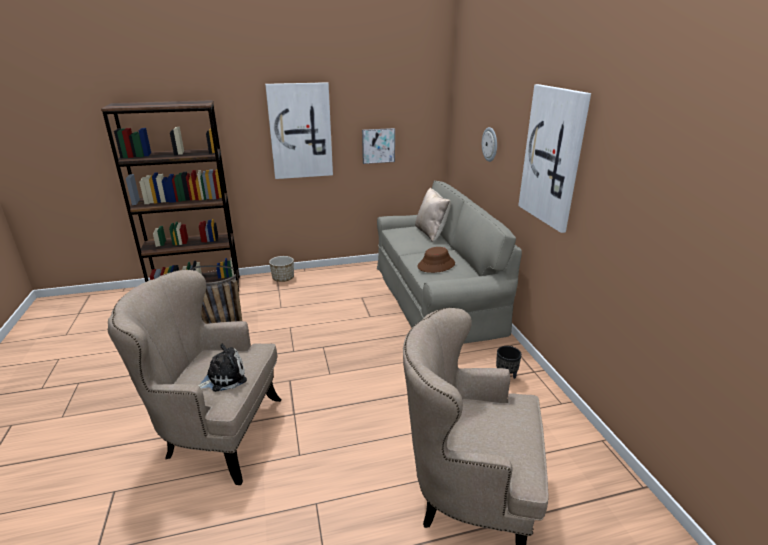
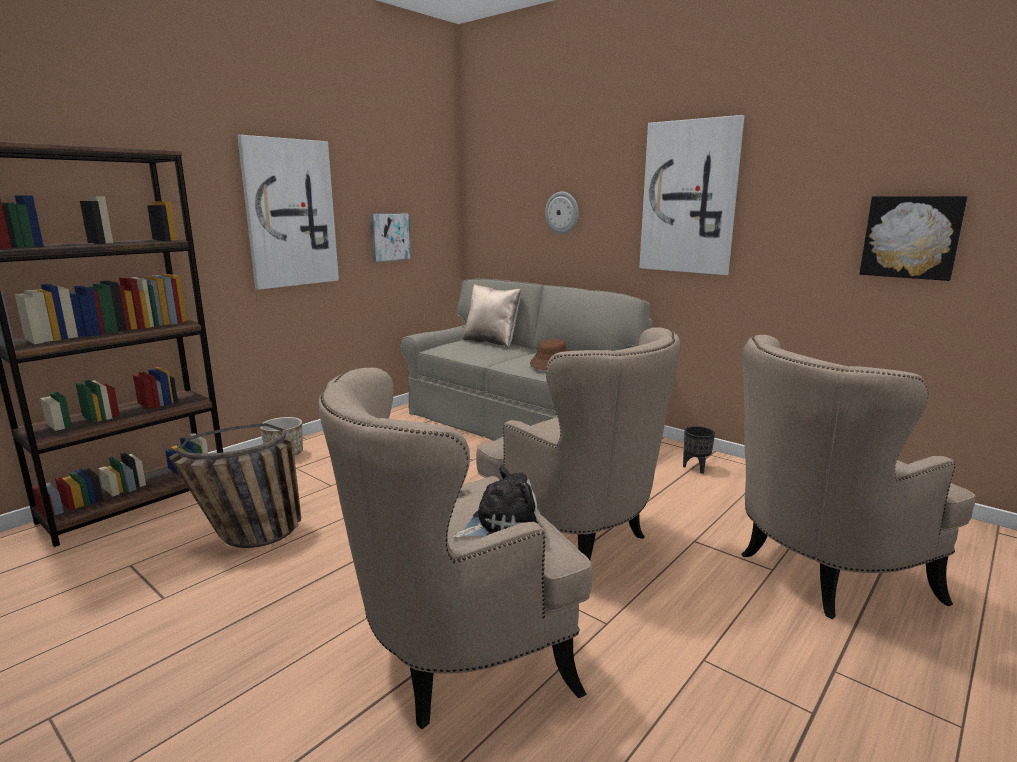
camera: 35 degrees left, 10 degrees down
plush toy [198,344,247,392] -> plush toy turned 45 degrees clockwise [453,466,542,538]
none -> beige armchair [476,327,680,560]
none -> picture [859,196,968,281]

